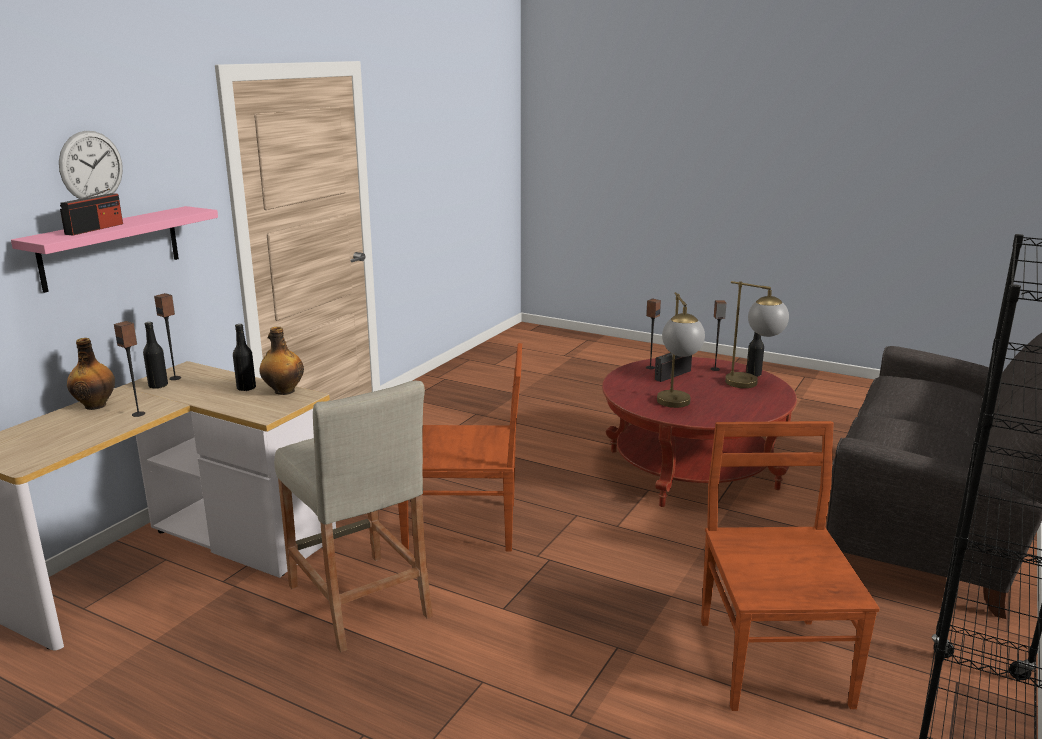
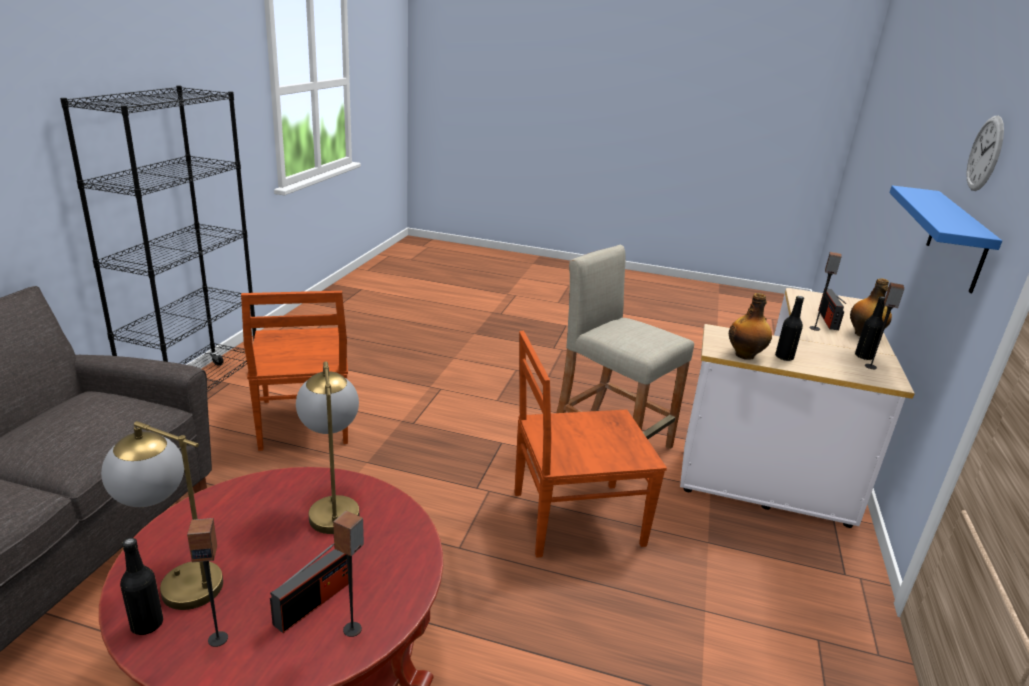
camera: 165 degrees right, 5 degrees up
pink shelf [11,206,218,293] -> blue shelf [889,185,1002,293]
radio [60,189,123,236] -> radio moved to [818,289,846,330]

